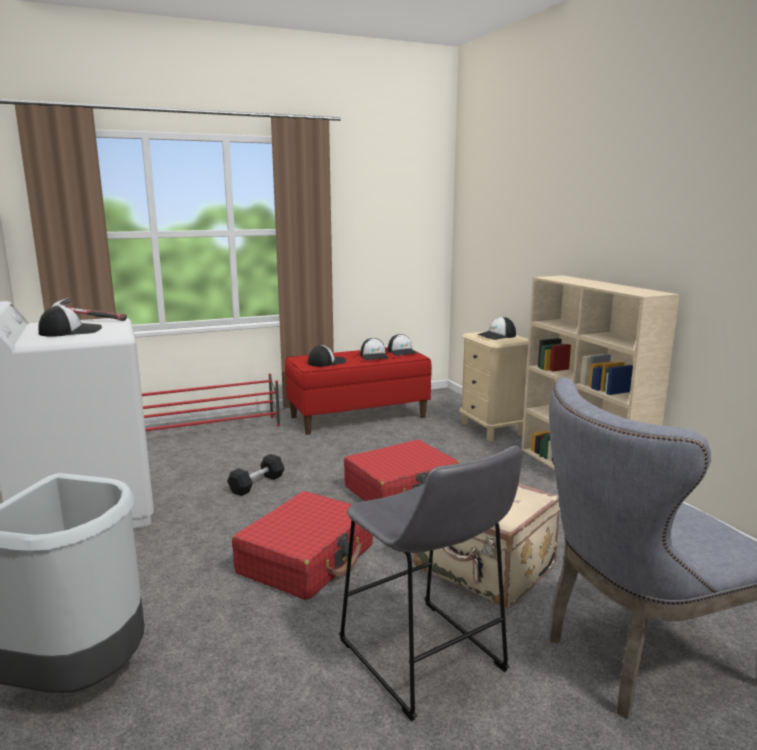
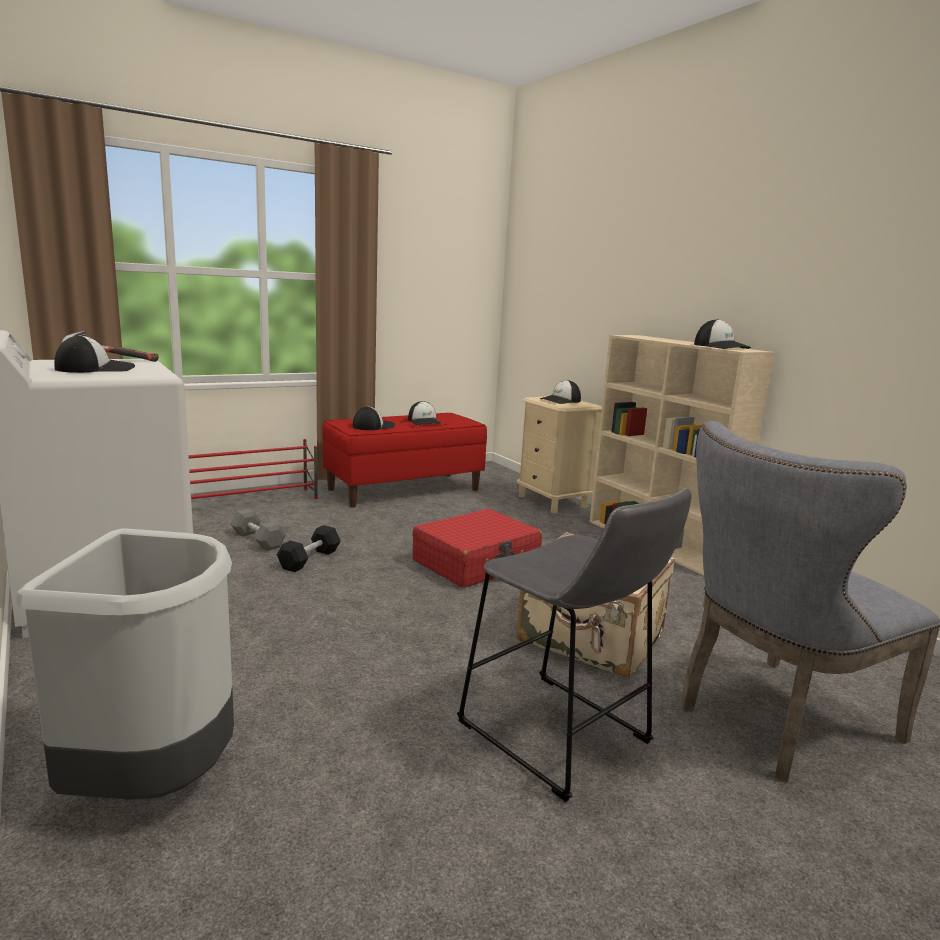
camera: 10 degrees left, 0 degrees up
red suitcase [232,491,373,600] -> none
cap [388,334,418,356] -> cap moved to [694,319,751,349]
none -> grey dumbbell [230,509,286,551]

